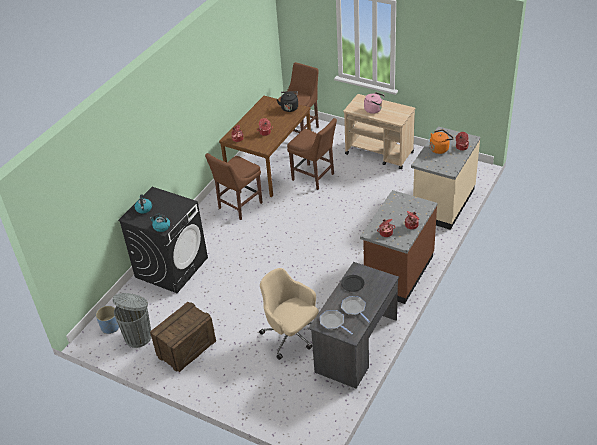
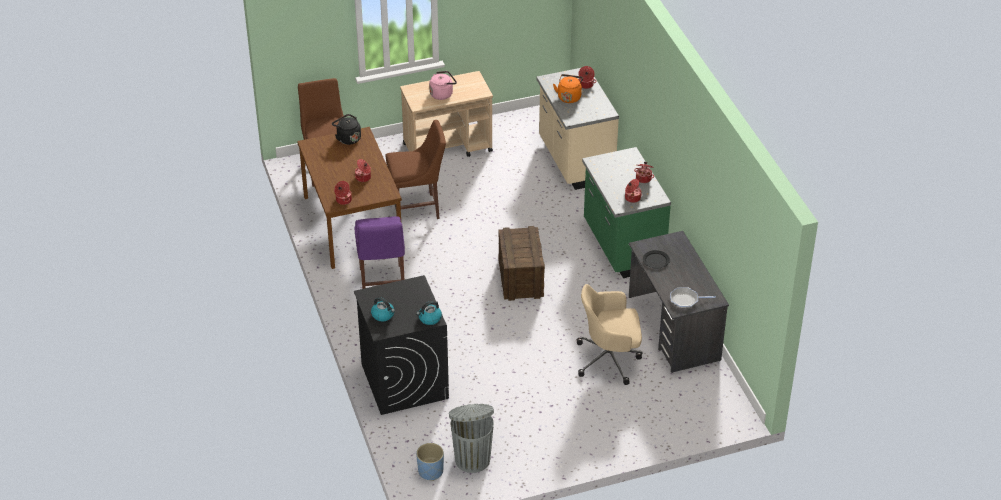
camera: 50 degrees left, 0 degrees up
crate [150,302,216,372] -> crate moved to [499,226,545,301]
brown chair [205,153,263,220] -> purple chair [355,216,405,289]
frying pan [341,296,370,323] -> none
brown counter [360,190,437,304] -> green counter [582,147,671,278]

